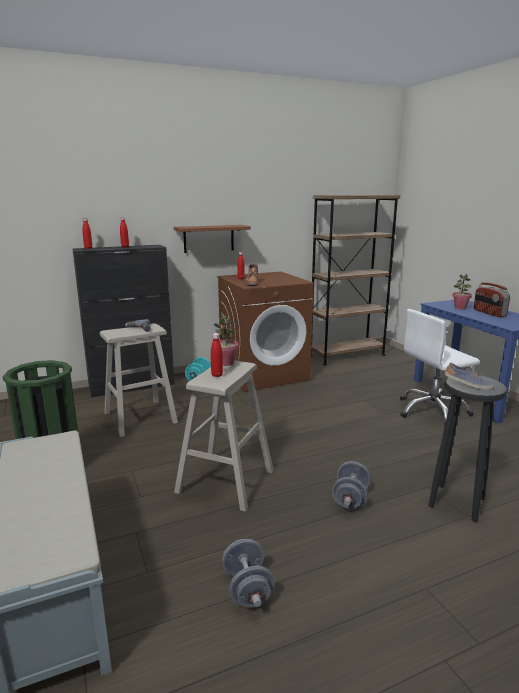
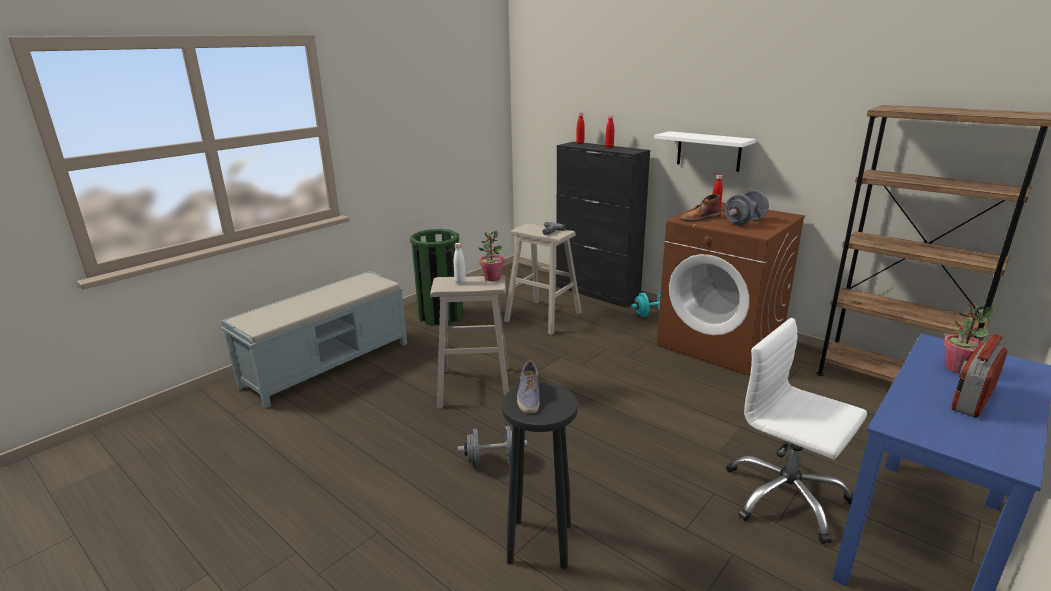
camera: 65 degrees right, 5 degrees up
brown shelf [174,225,251,253] -> white shelf [654,131,756,172]
red bottle [211,333,223,377] -> white bottle [454,243,466,284]
grey dumbbell [222,539,275,608] -> grey dumbbell moved to [725,190,769,226]

